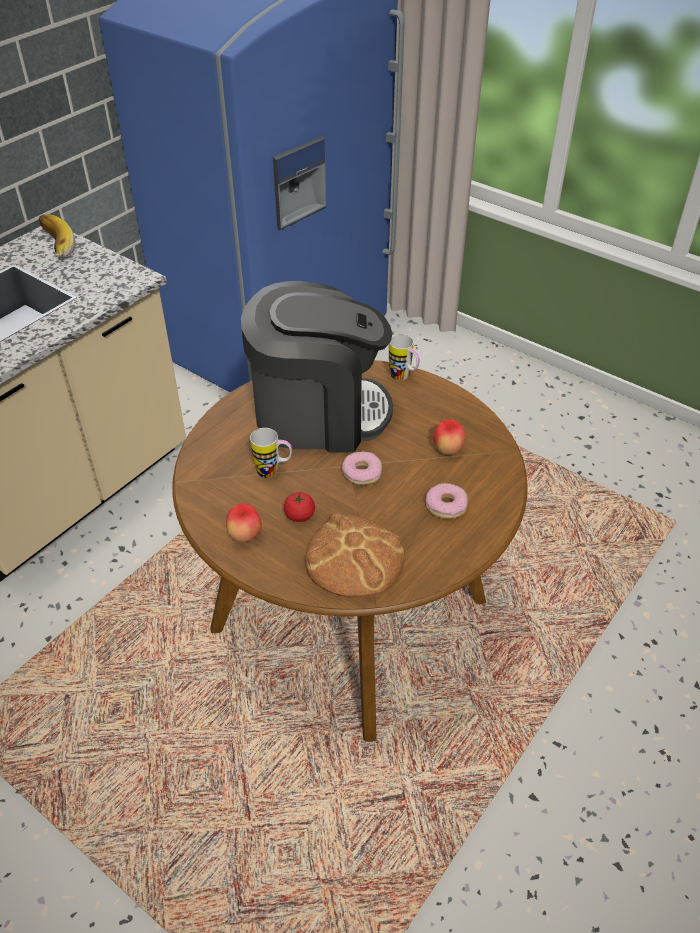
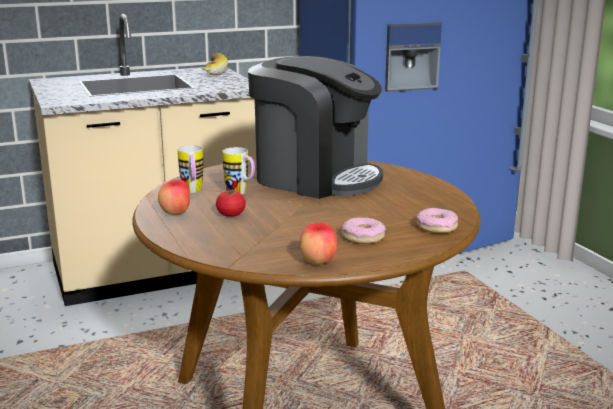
camera: 30 degrees right, 25 degrees down
bread [305,513,405,598] -> none
donut [342,451,382,485] -> donut moved to [417,208,458,233]
mug [389,334,420,381] -> mug moved to [178,145,203,193]
apple [433,419,465,455] -> apple moved to [300,223,337,264]

